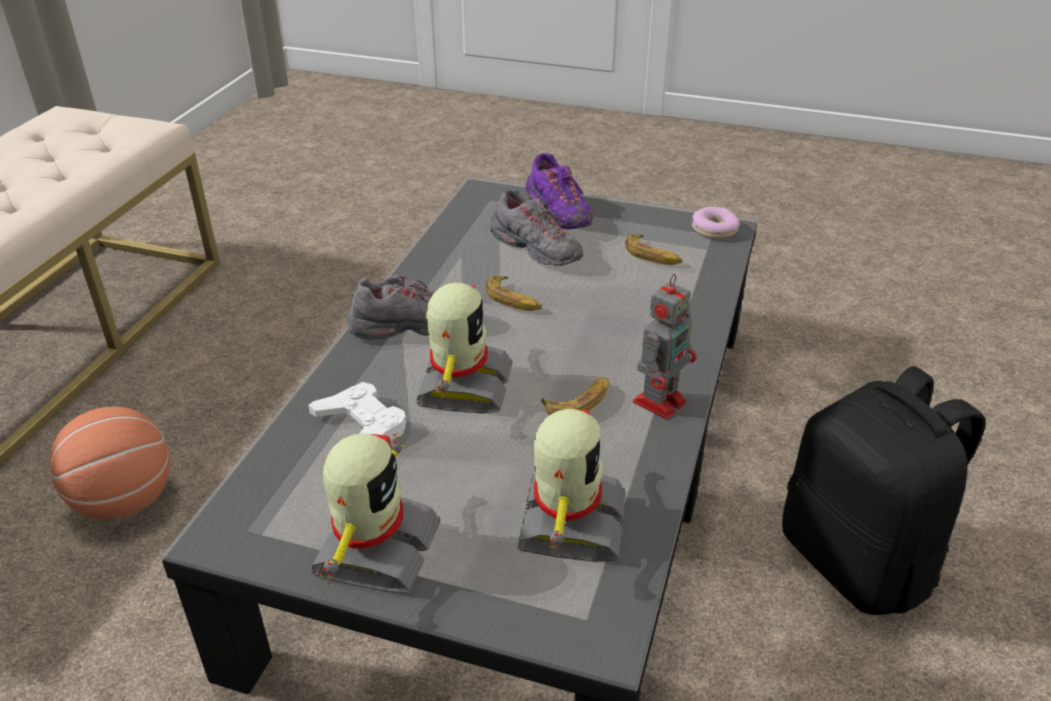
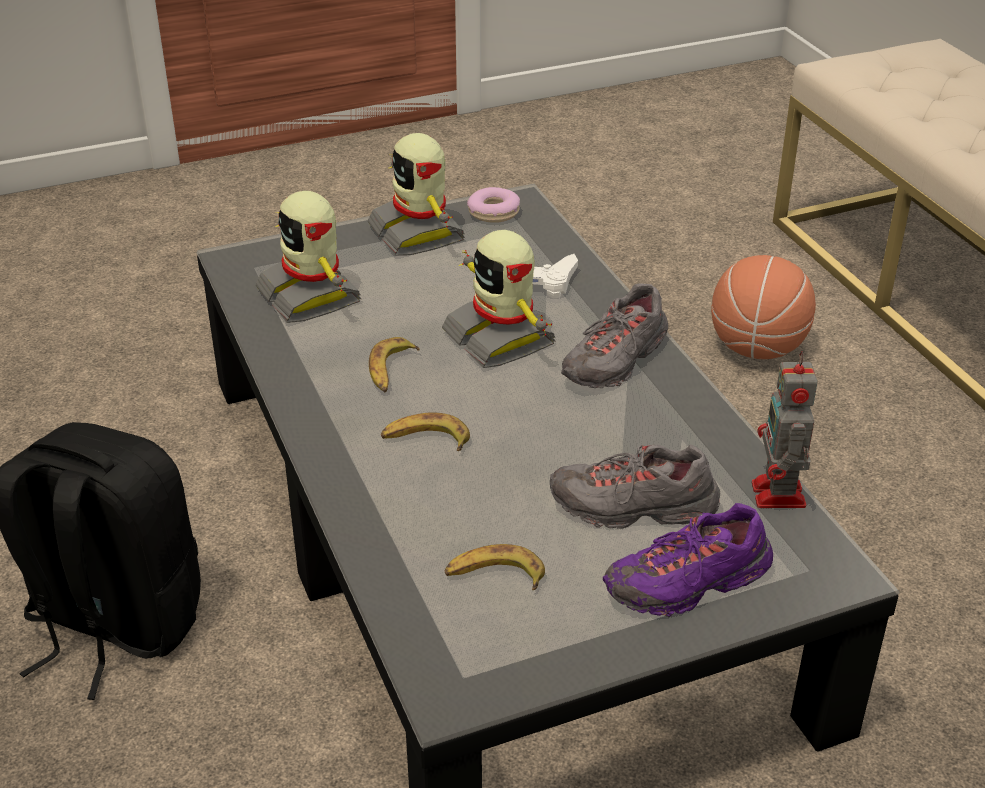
camera: 140 degrees right, 0 degrees up
banana [485,276,542,311] -> banana moved to [381,412,470,451]
purple shoe [526,153,593,230] -> purple shoe turned 45 degrees counterclockwise [603,503,773,617]
toy robot [633,274,697,419] -> toy robot moved to [752,351,817,508]
donut [692,207,740,239] -> donut moved to [467,187,520,223]

